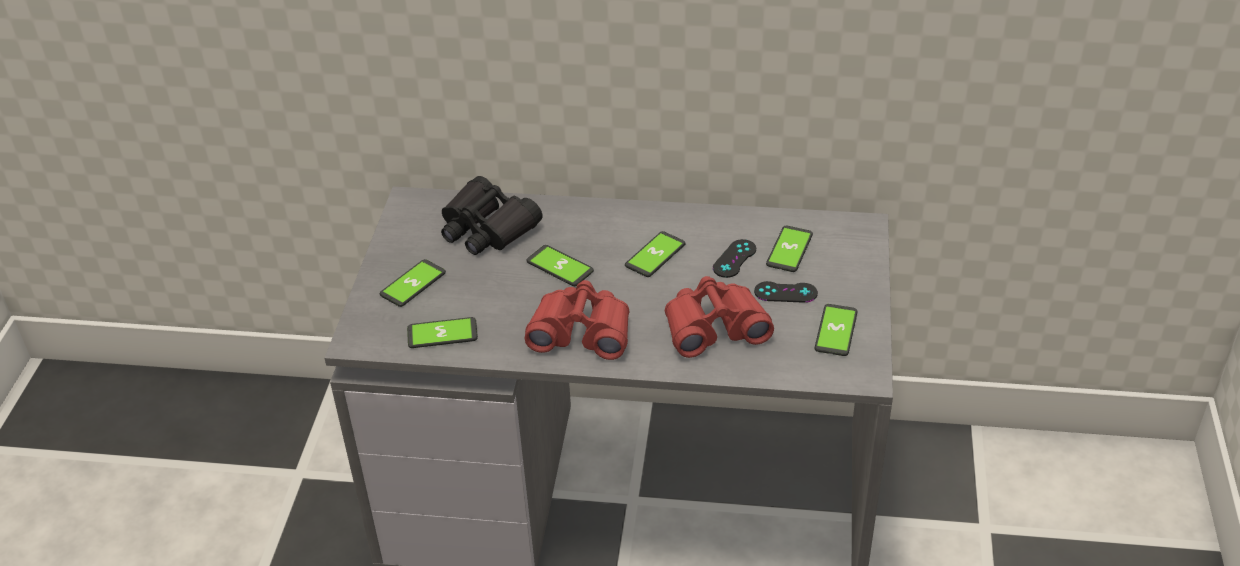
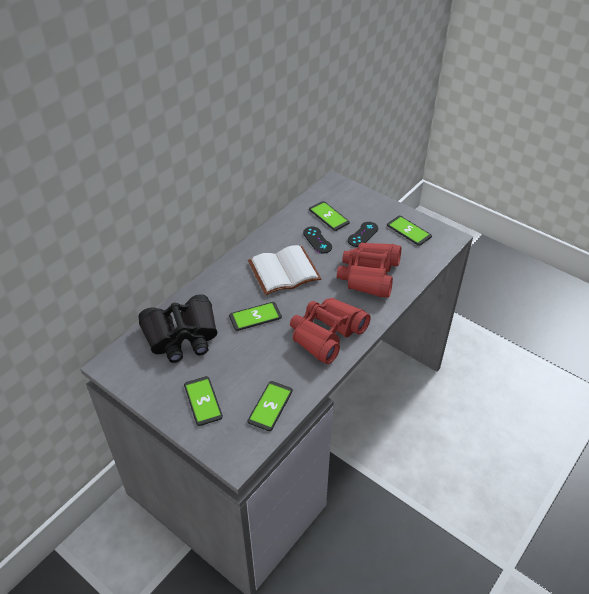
camera: 60 degrees left, 5 degrees up
phone [625,231,686,277] -> white book [248,245,322,295]

